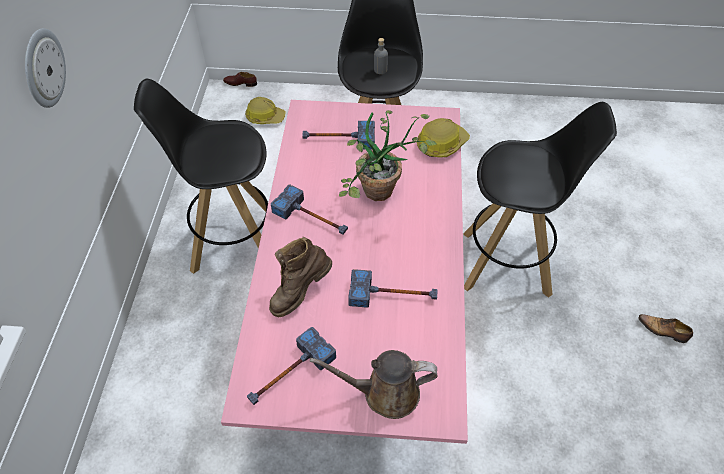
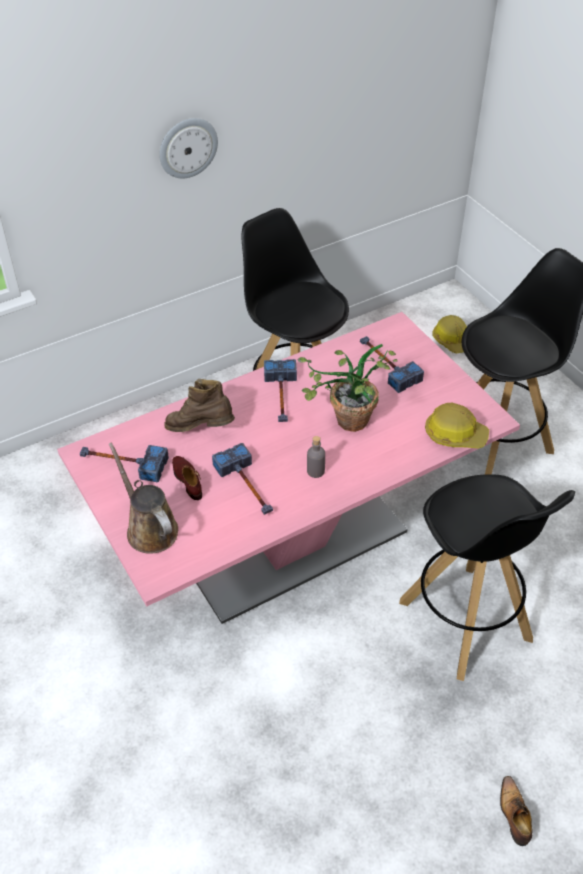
camera: 55 degrees right, 5 degrees down
brown shoe [223,72,257,87] -> brown shoe moved to [172,456,202,500]
grey bottle [374,38,388,74] -> grey bottle moved to [307,436,325,478]

